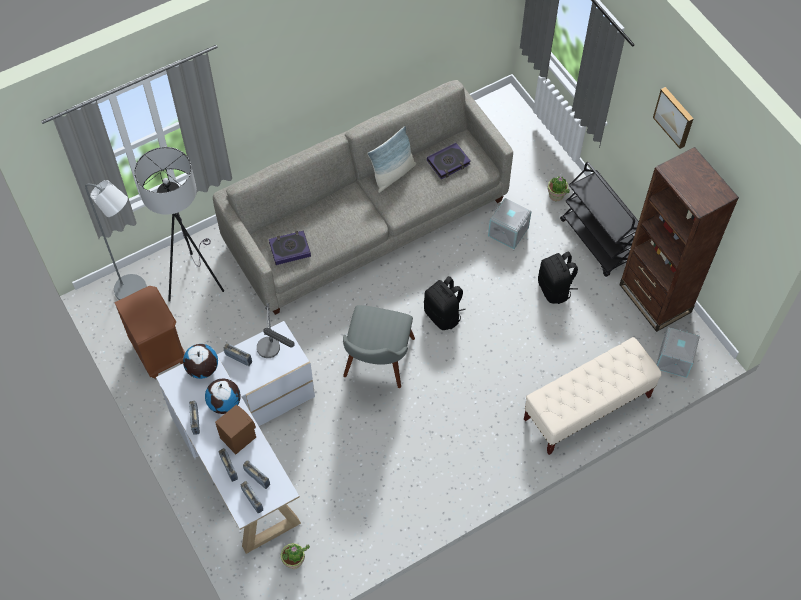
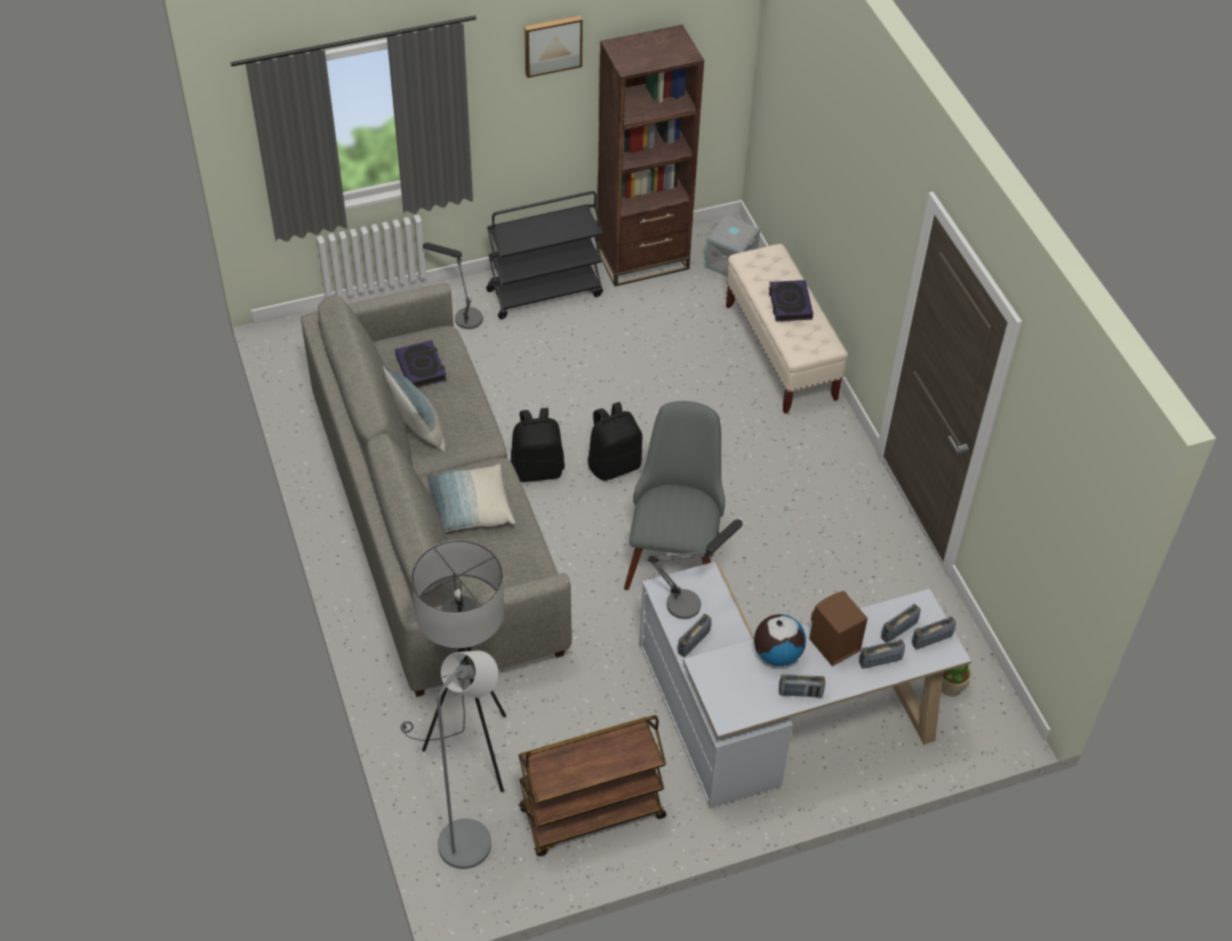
camera: 80 degrees left, 10 degrees down
brown nightstand [114,286,185,379] -> brown cart [518,715,666,856]
globe [183,344,218,379] -> none
book [269,230,311,265] -> book moved to [769,280,813,321]
grey chair [343,305,415,388] -> grey chair turned 105 degrees counterclockwise [624,401,725,590]
grey storage box [488,198,532,249] -> none
black backpack [538,252,578,304] -> black backpack moved to [511,408,565,482]
potted plant [548,176,570,202] -> table lamp [423,243,483,329]
none -> pillow [426,464,515,532]

